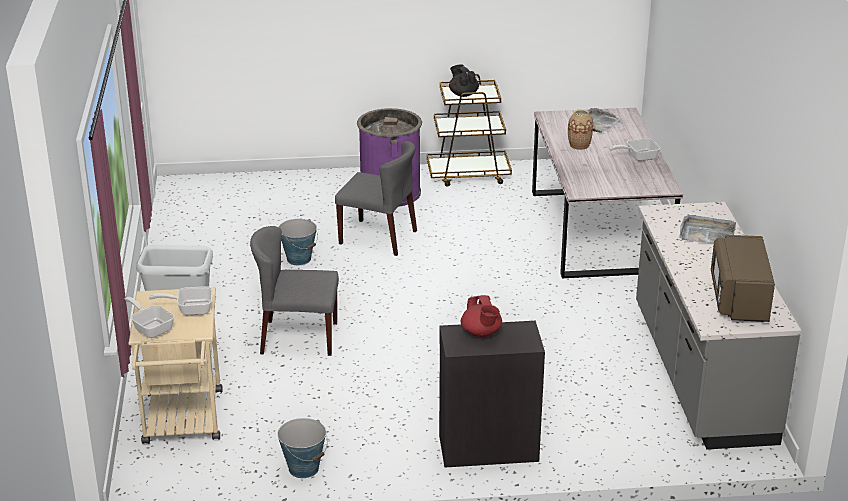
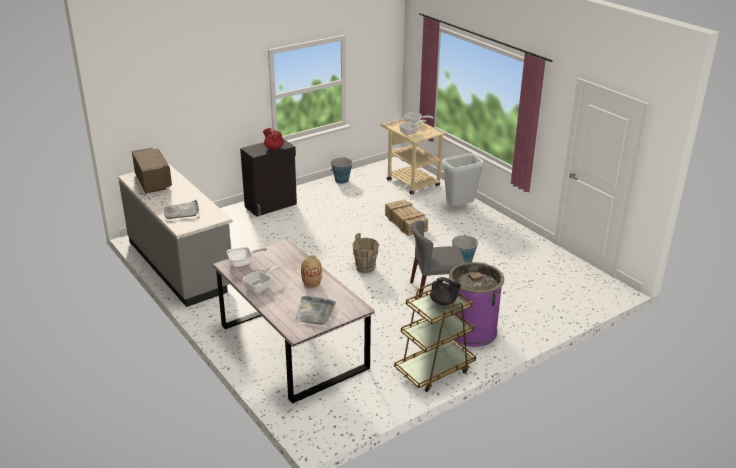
camera: 150 degrees right, 0 degrees up
grey chair [250,226,339,356] -> crate [385,199,428,236]
none -> frying pan [226,247,267,267]
none -> brown bucket [352,233,379,273]

